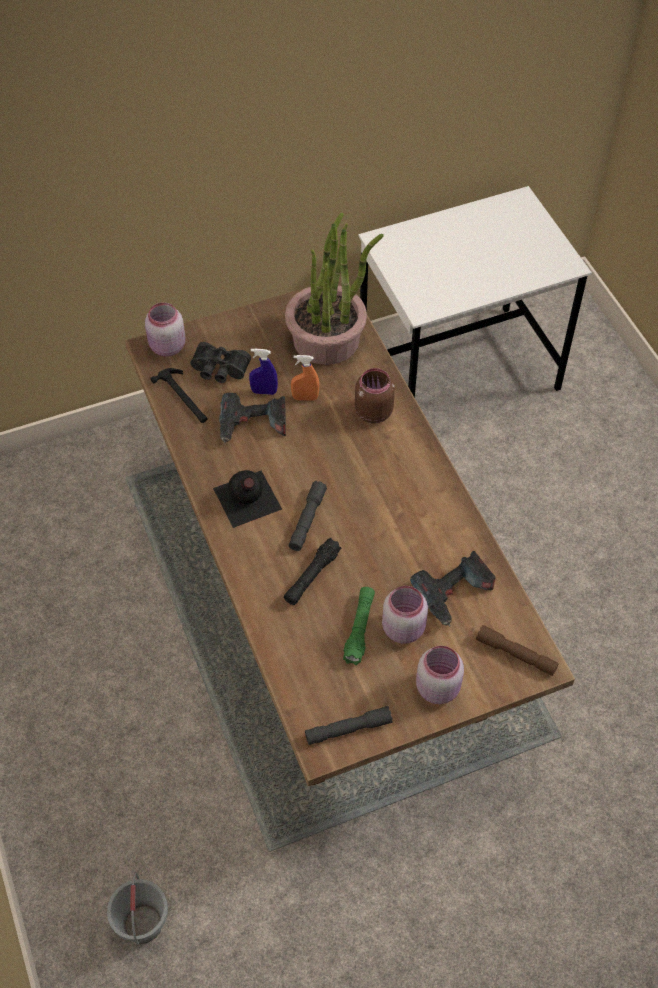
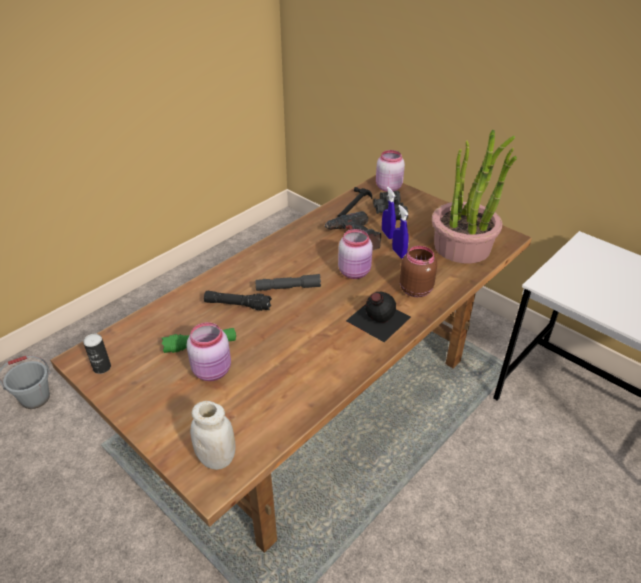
camera: 65 degrees right, 15 degrees down
black bottle [213,470,282,528] -> black bottle moved to [346,292,411,342]
orange spray bottle [291,355,319,400] -> blue spray bottle [392,205,409,258]
grey flashlight [305,706,393,745] -> can [83,334,111,374]
power drill [410,551,496,626] -> none
pink jar [416,646,464,704] -> pink jar moved to [338,229,373,279]
brown flashlight [476,625,559,676] -> white jar [190,401,235,470]

